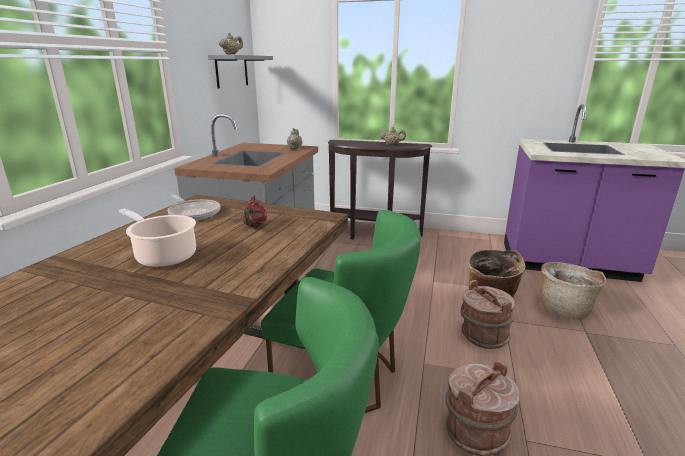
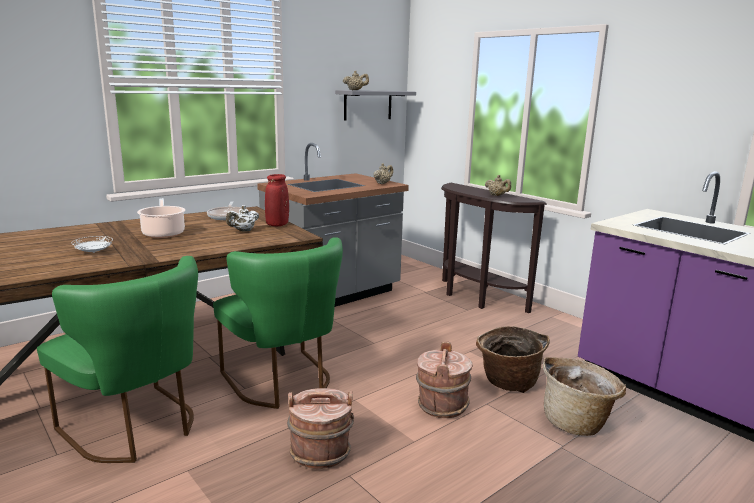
camera: 35 degrees right, 5 degrees down
red teapot [241,196,267,228] -> white teapot [226,205,259,232]
none -> white plate [72,236,113,253]
none -> red vase [265,174,289,226]

